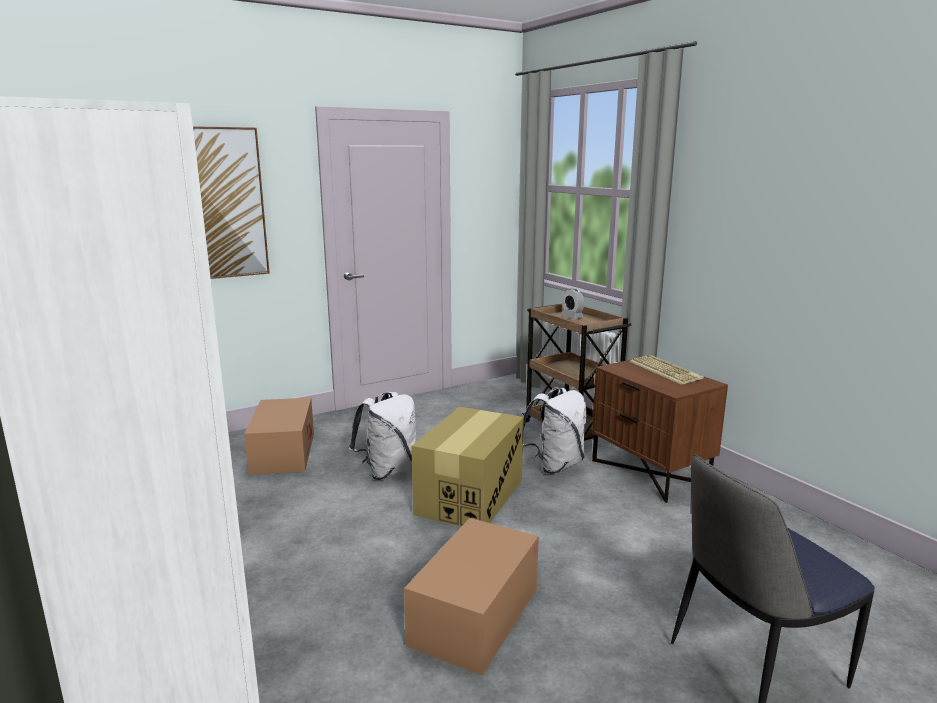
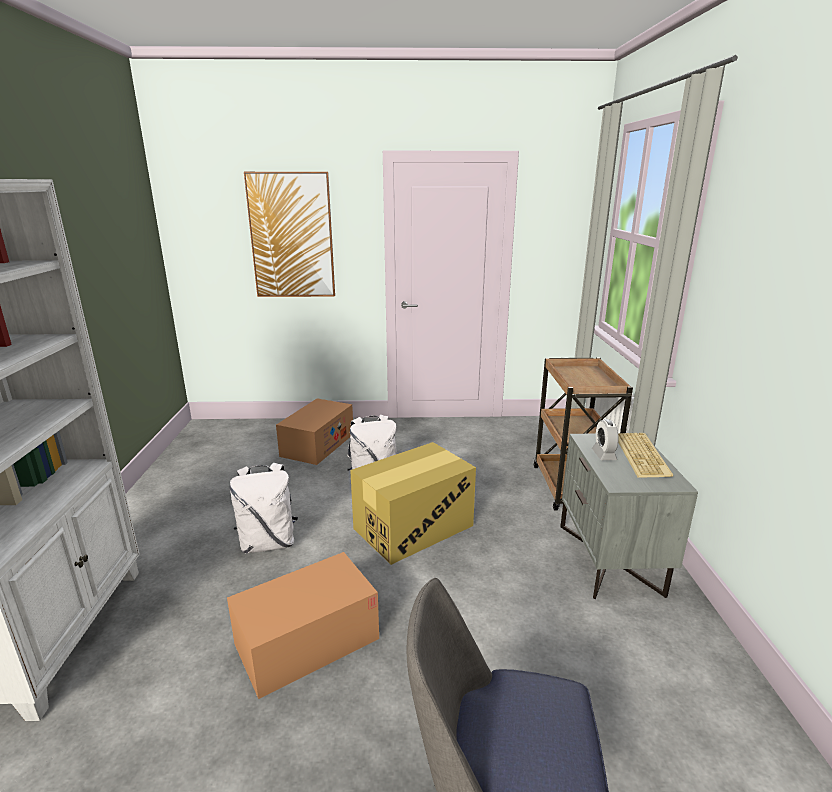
camera: 30 degrees right, 5 degrees up
white backpack [523,387,587,474] -> white backpack moved to [229,463,298,553]
alarm clock [561,289,584,319] -> alarm clock moved to [592,419,619,460]
brown nightstand [592,359,728,503] -> grey nightstand [560,433,698,599]

